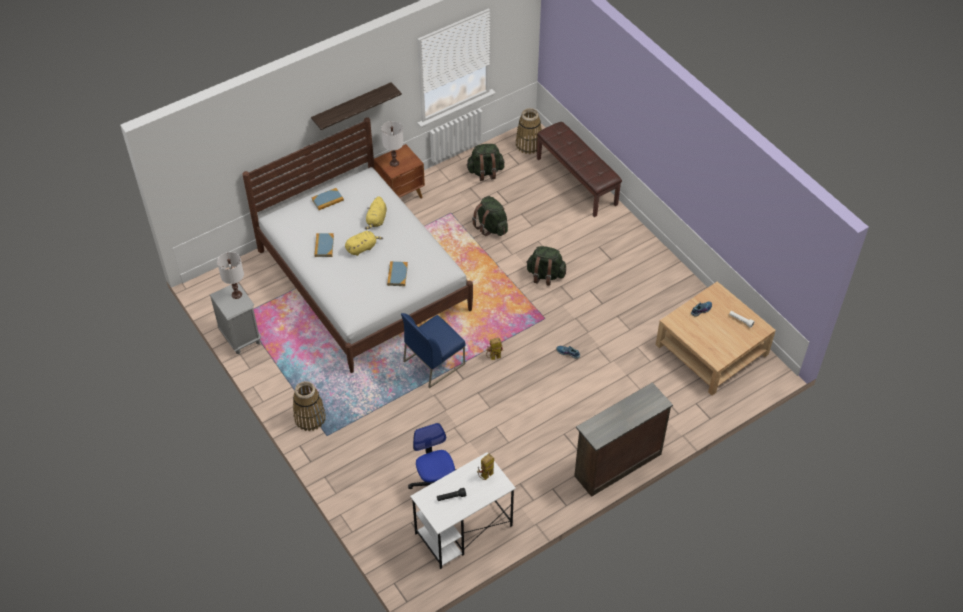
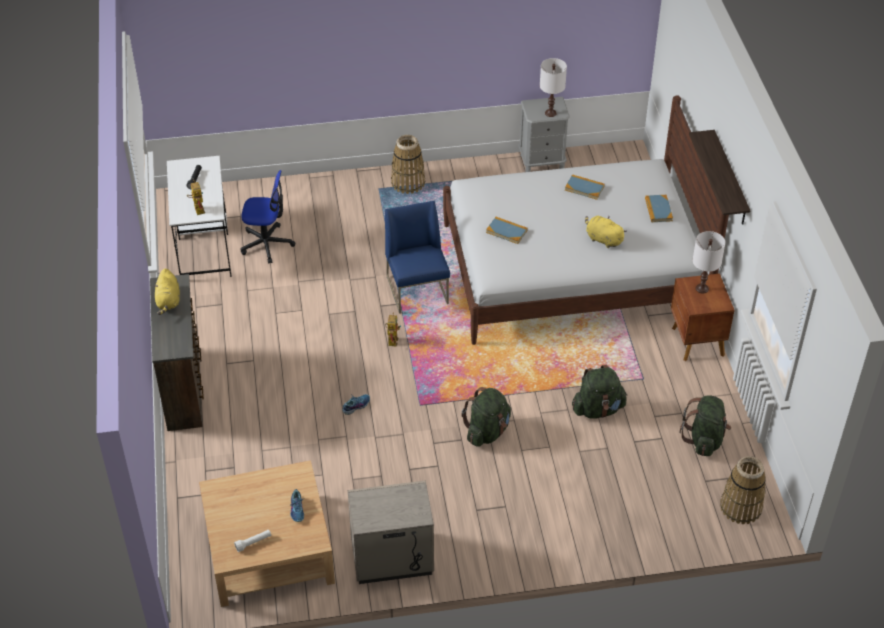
camera: 115 degrees right, 5 degrees down
yellow plush toy [345,231,383,256] -> yellow plush toy moved to [153,269,180,315]
brown bench [537,122,622,217] -> none
none -> beige nightstand [348,481,434,584]

